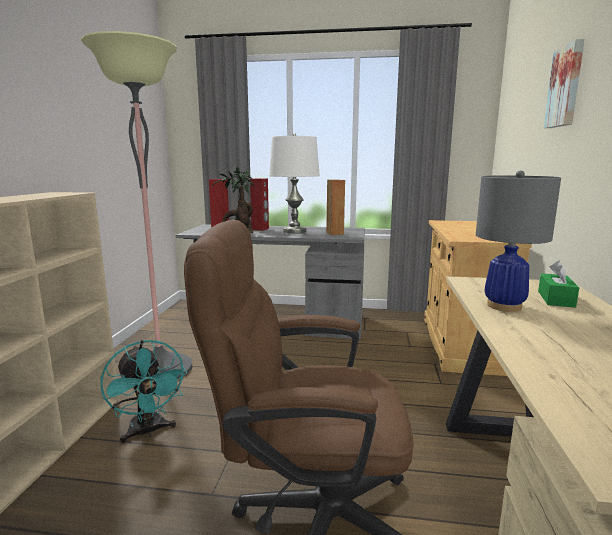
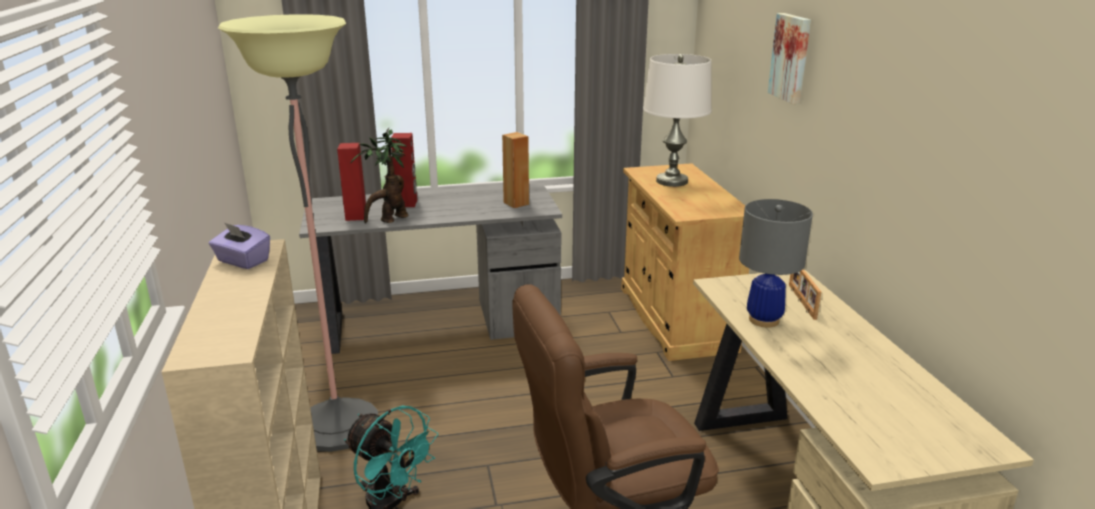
camera: 20 degrees left, 10 degrees up
white table lamp [269,133,320,233] -> white table lamp moved to [643,54,712,187]
green tissue box [538,261,579,308] -> picture frame [789,269,821,320]
none -> purple tissue box [209,222,270,269]

